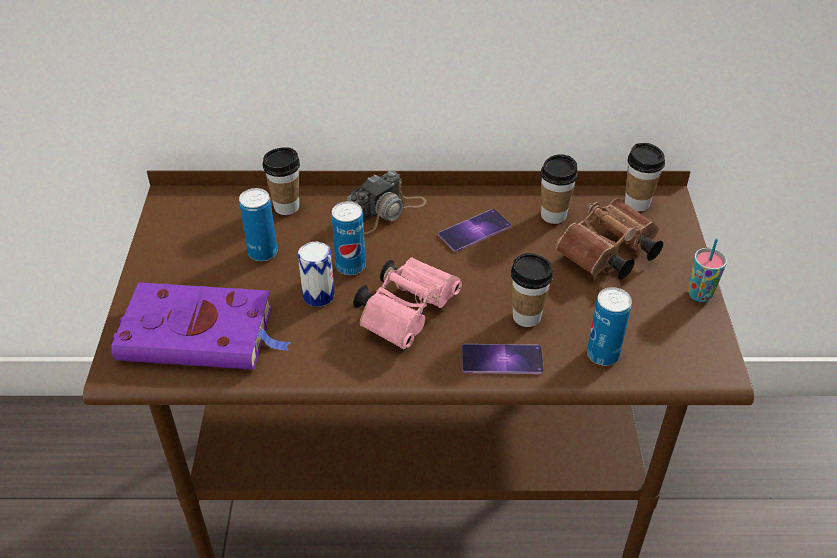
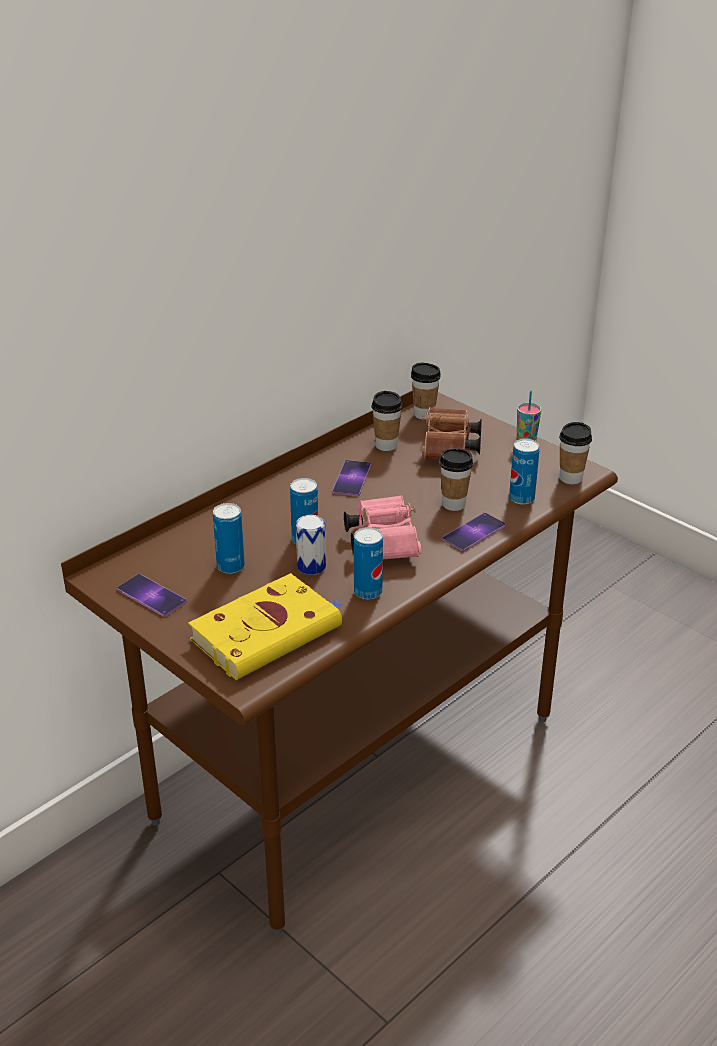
camera: 45 degrees left, 10 degrees down
purple book [111,282,291,370] -> yellow book [188,573,343,680]
cup [263,147,300,215] -> cup moved to [559,422,592,484]
camera [347,170,426,234] -> none
none -> phone [117,574,187,617]
none -> can [354,527,383,599]

